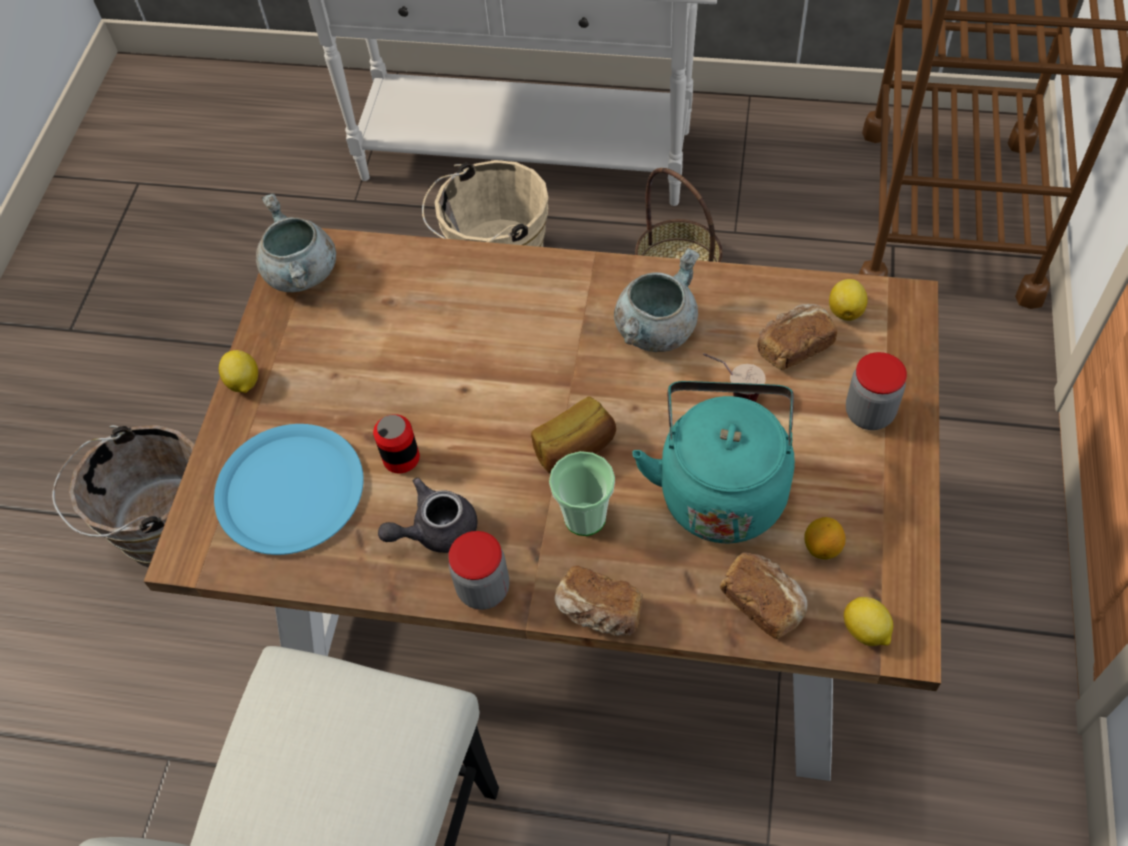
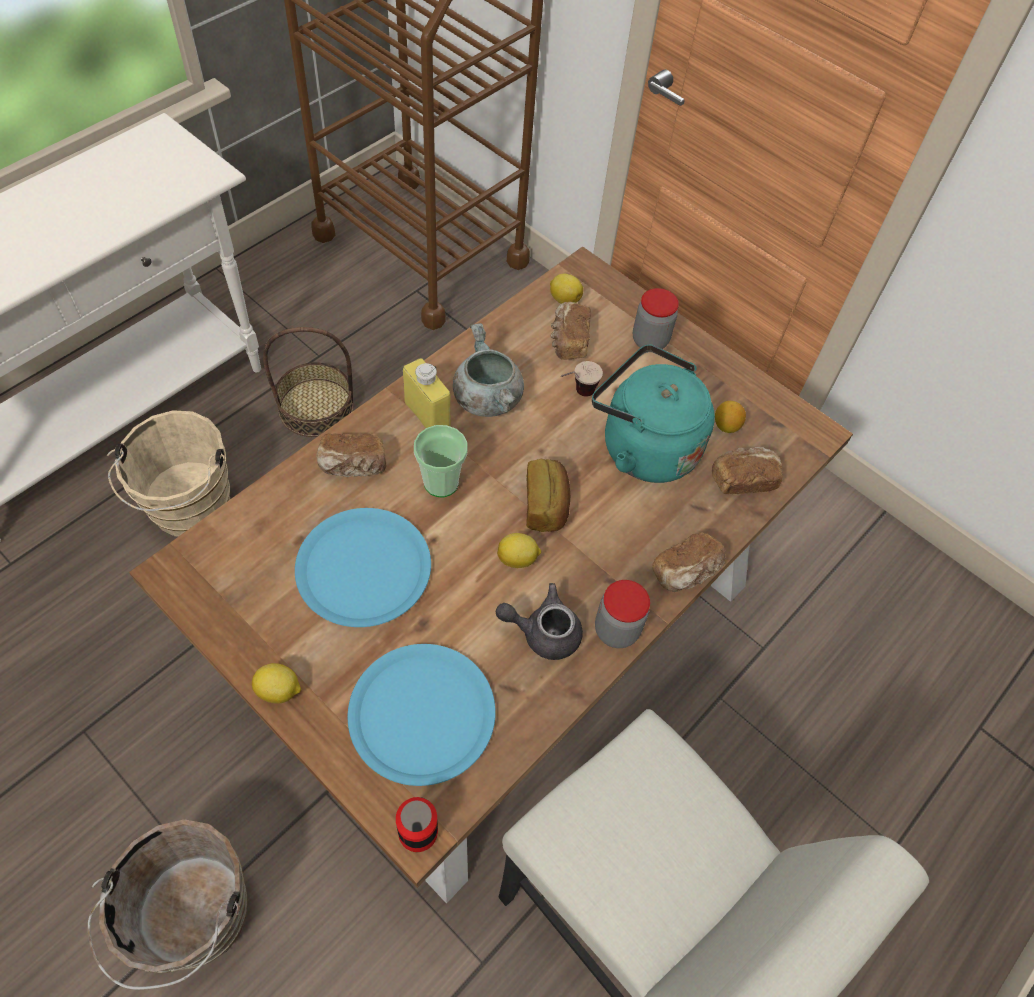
camera: 65 degrees left, 0 degrees up
grey cooking pot [256,193,336,292] -> none
can [373,414,420,474] -> can moved to [396,797,438,852]
grey teapot [378,478,477,553] -> grey teapot turned 90 degrees clockwise [496,583,583,660]
cup [549,451,615,536] -> cup moved to [414,425,468,497]
lemon [844,597,893,646] -> lemon moved to [497,533,541,568]
none -> blue plate [295,508,431,627]
none -> bread [316,433,386,477]
none -> yellow bottle [403,358,451,428]

